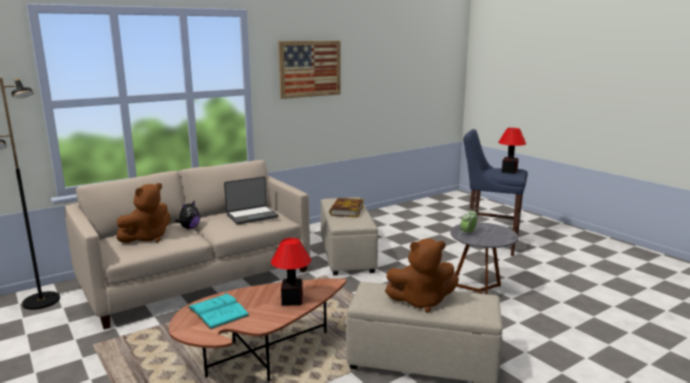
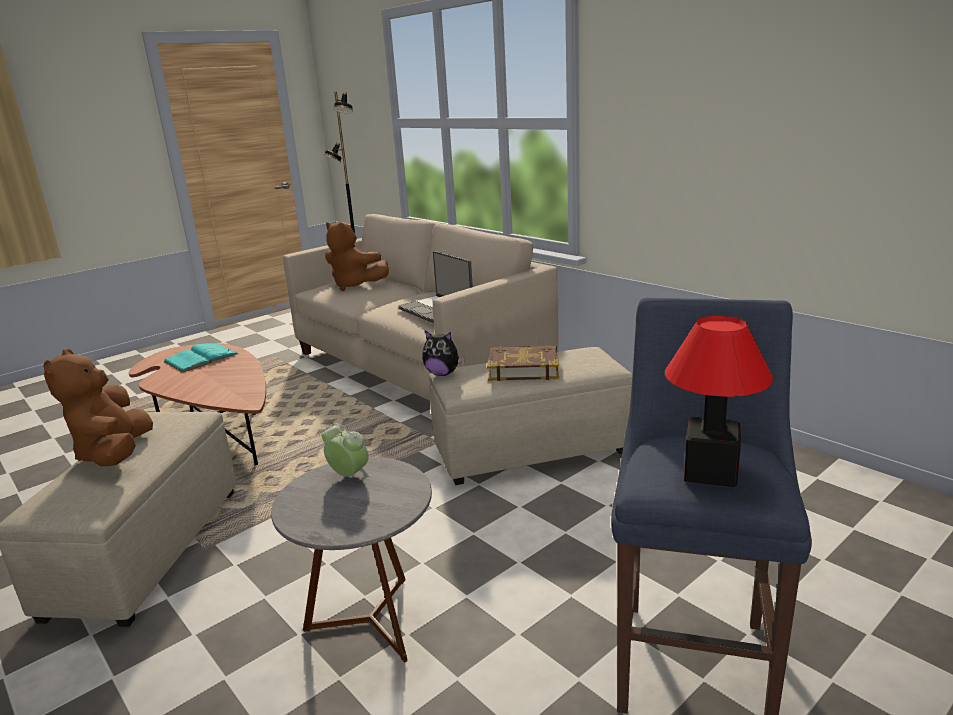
camera: 85 degrees right, 5 degrees up
plush toy [175,200,200,229] -> plush toy moved to [422,330,465,376]
table lamp [271,238,311,306] -> none
picture [278,41,341,99] -> none

